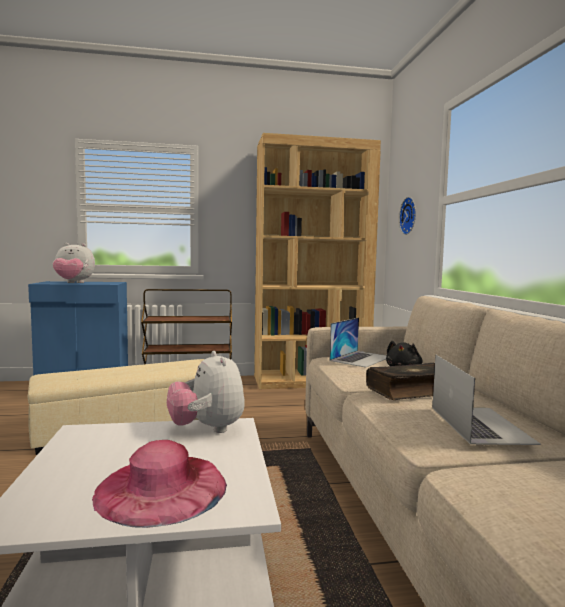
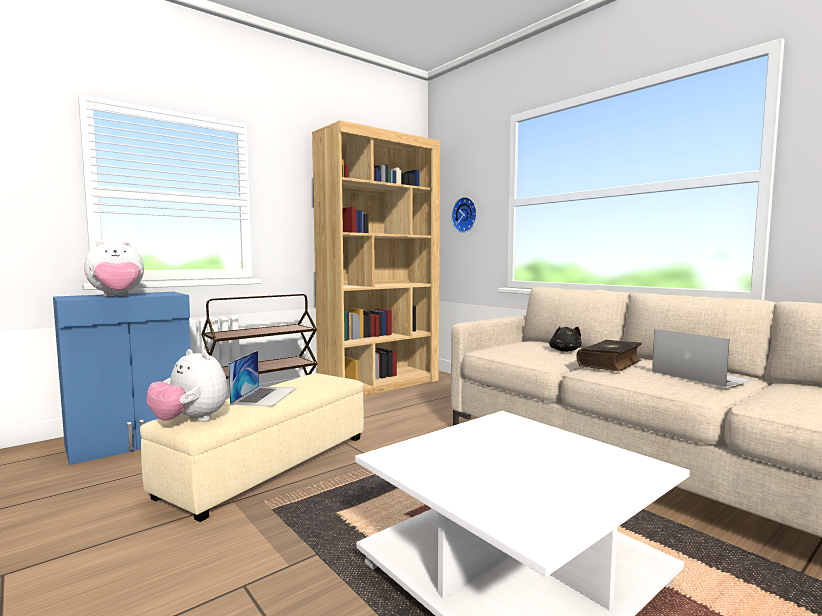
camera: 30 degrees left, 0 degrees up
pink hat [92,440,227,528] -> none
plush toy [167,351,245,433] -> plush toy moved to [147,349,228,422]
laptop [329,318,387,368] -> laptop moved to [228,351,296,406]

